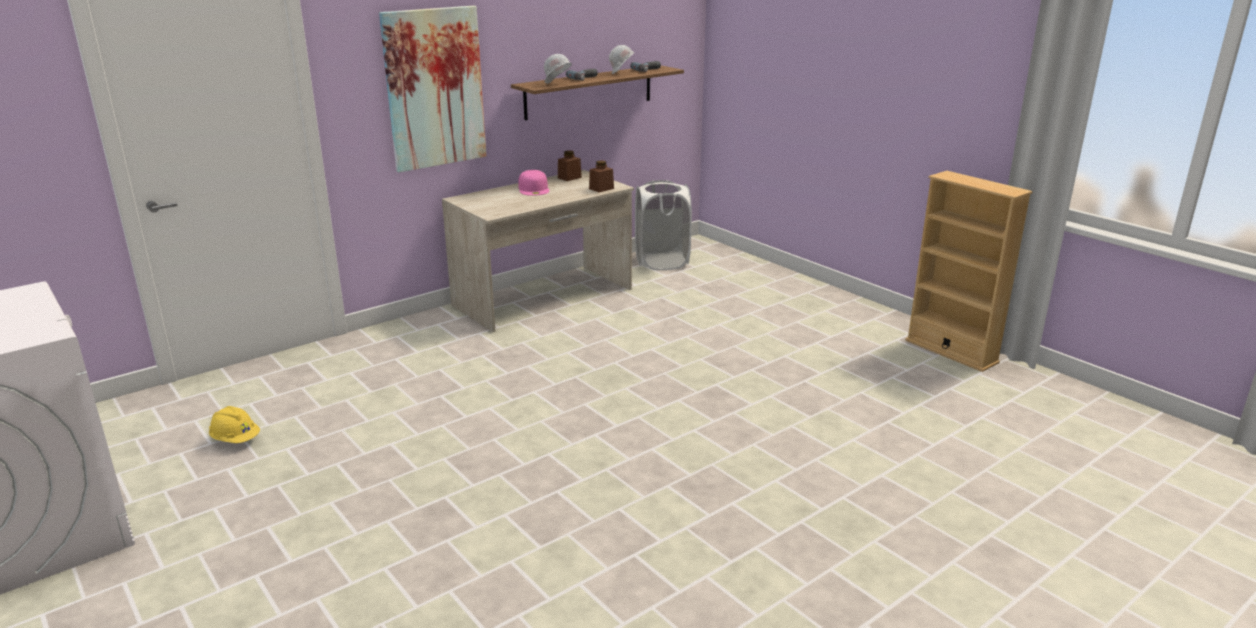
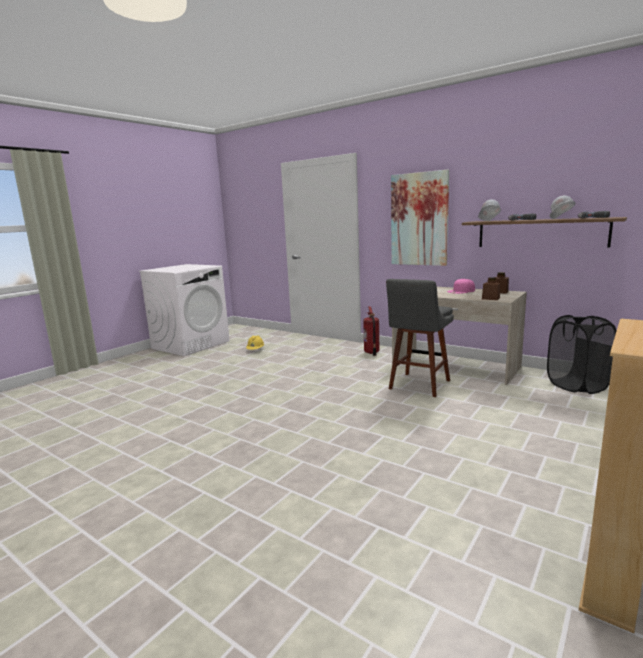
camera: 75 degrees right, 10 degrees down
white laundry basket [635,180,692,270] -> black laundry basket [547,315,616,394]
none -> fire extinguisher [363,306,379,356]
none -> grey stool [386,279,454,397]

